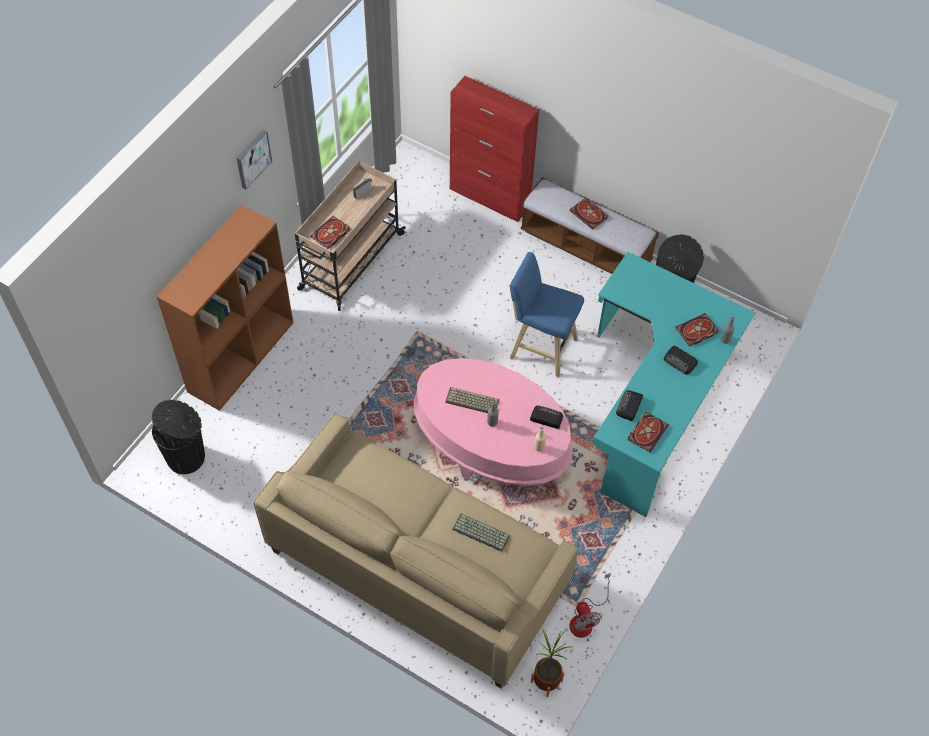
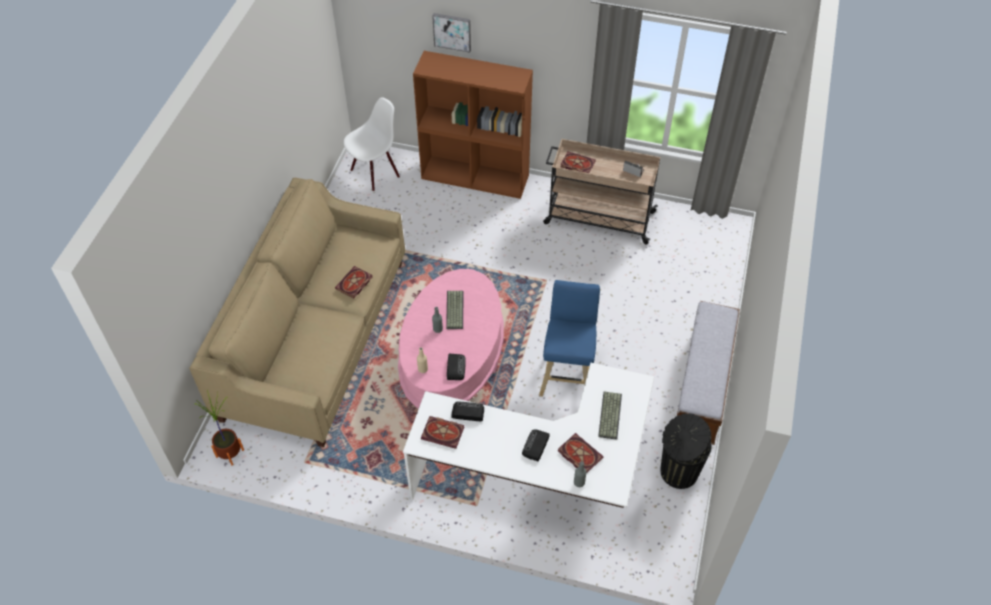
camera: 75 degrees right, 5 degrees down
black trash can [152,400,205,474] -> white chair [343,97,400,191]
picture [237,130,272,189] -> picture moved to [432,13,471,53]
red cabinet [450,76,539,222] -> none
keyboard [452,514,510,552] -> keyboard moved to [598,392,622,440]
book [569,198,608,230] -> book moved to [335,266,372,298]
fan [569,573,611,638] -> none
turquoise desk [593,252,755,517] -> white desk [403,363,654,508]

